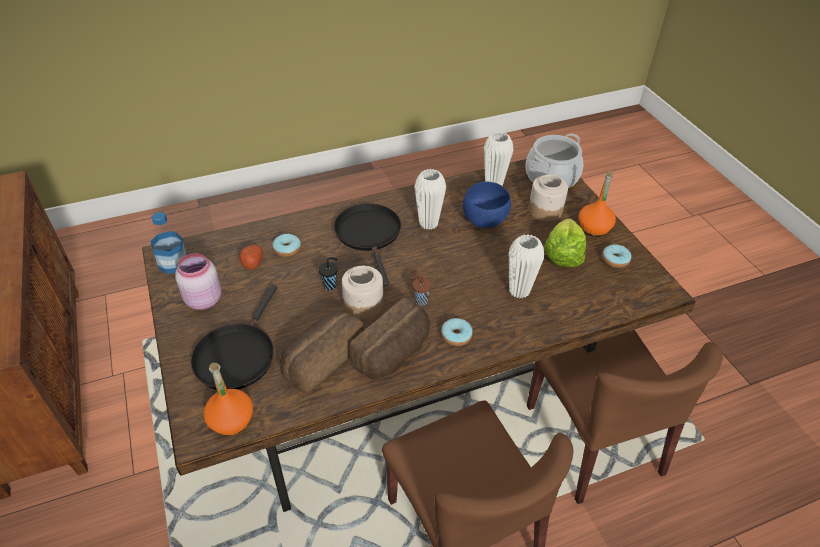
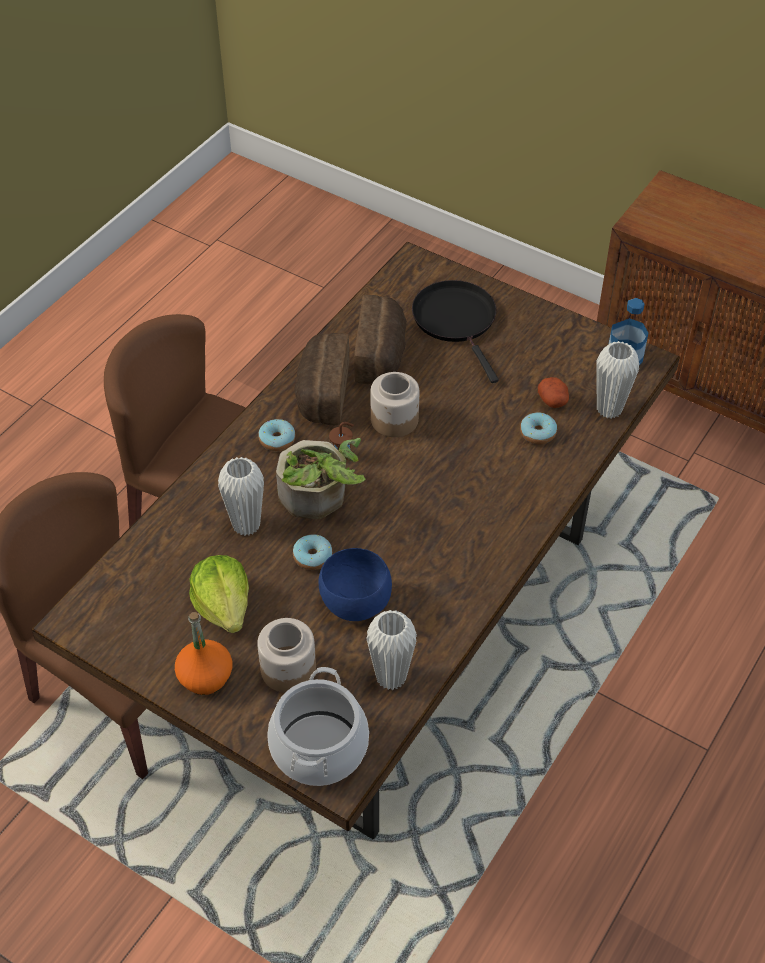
camera: 145 degrees right, 5 degrees up
pink jar [175,253,222,310] -> none
orange bottle [204,363,253,436] -> none
black cup [319,257,338,290] -> none
black frying pan [334,203,401,286] -> none
white vase [414,169,446,230] -> white vase moved to [596,341,639,418]
donut [602,244,632,268] -> donut moved to [293,535,332,570]
none -> potted plant [276,438,366,519]

